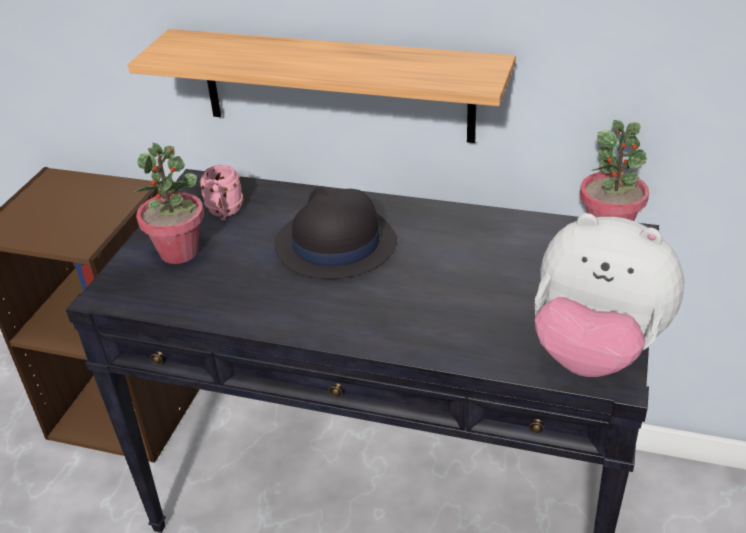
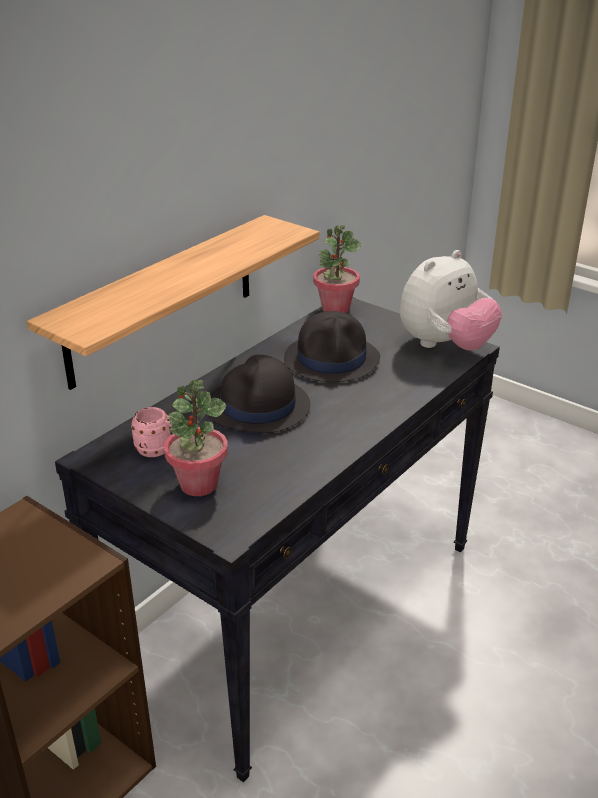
camera: 70 degrees left, 5 degrees down
none -> black hat [284,311,380,382]

